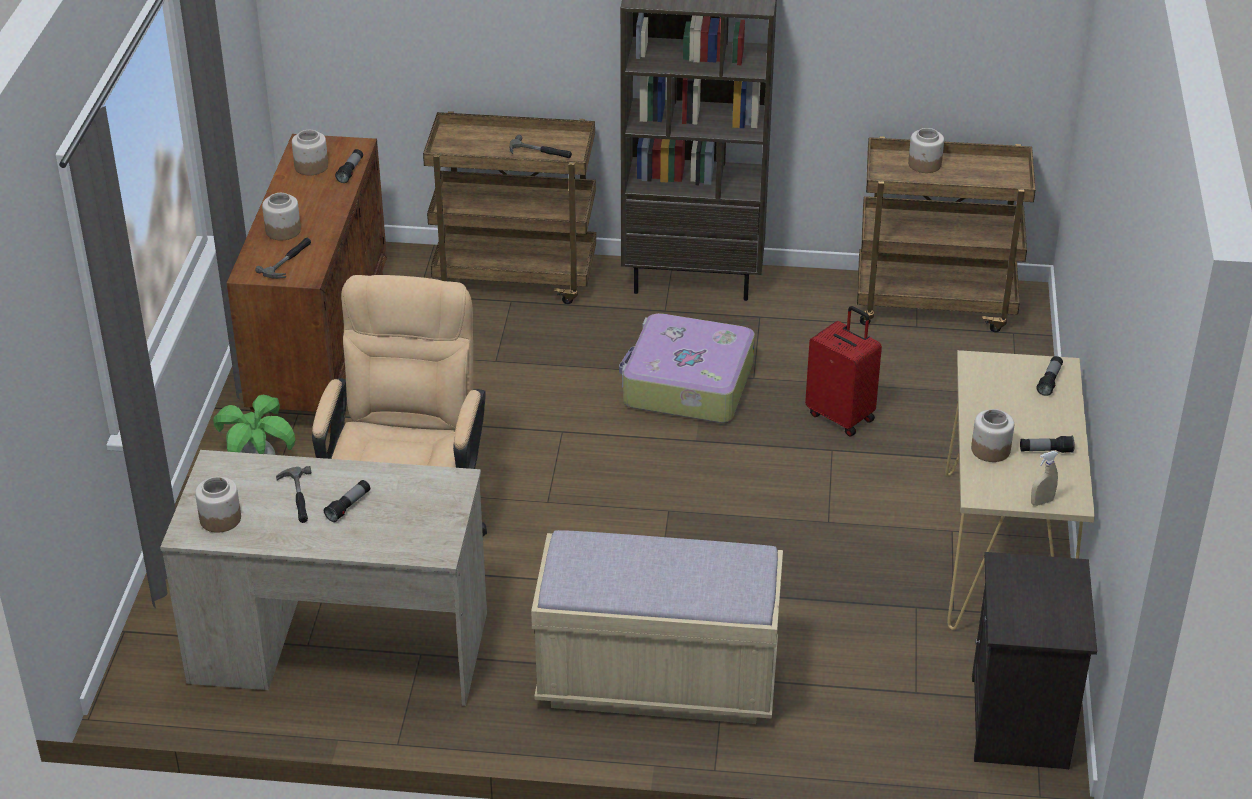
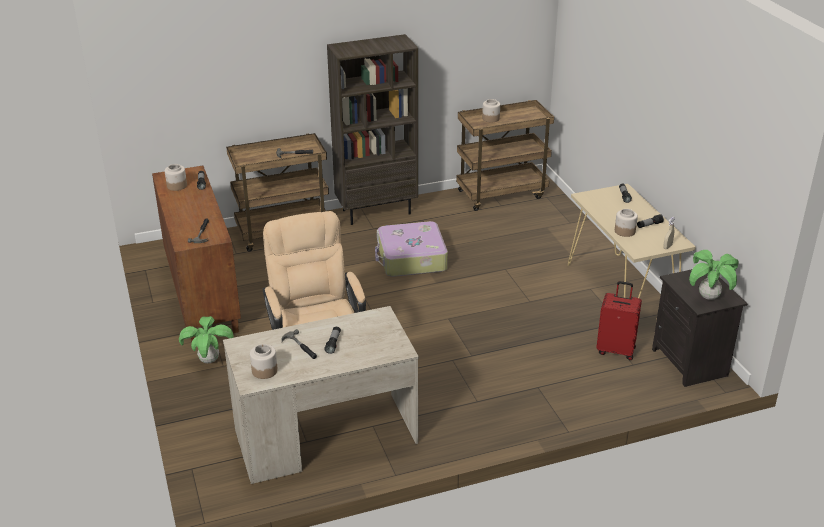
camera: 25 degrees left, 5 degrees down
jar [262,193,301,240] -> none
beige bench [531,530,783,724] -> none
red suitcase [805,306,882,437] -> red suitcase moved to [596,281,642,360]
none -> potted plant [689,250,739,300]

